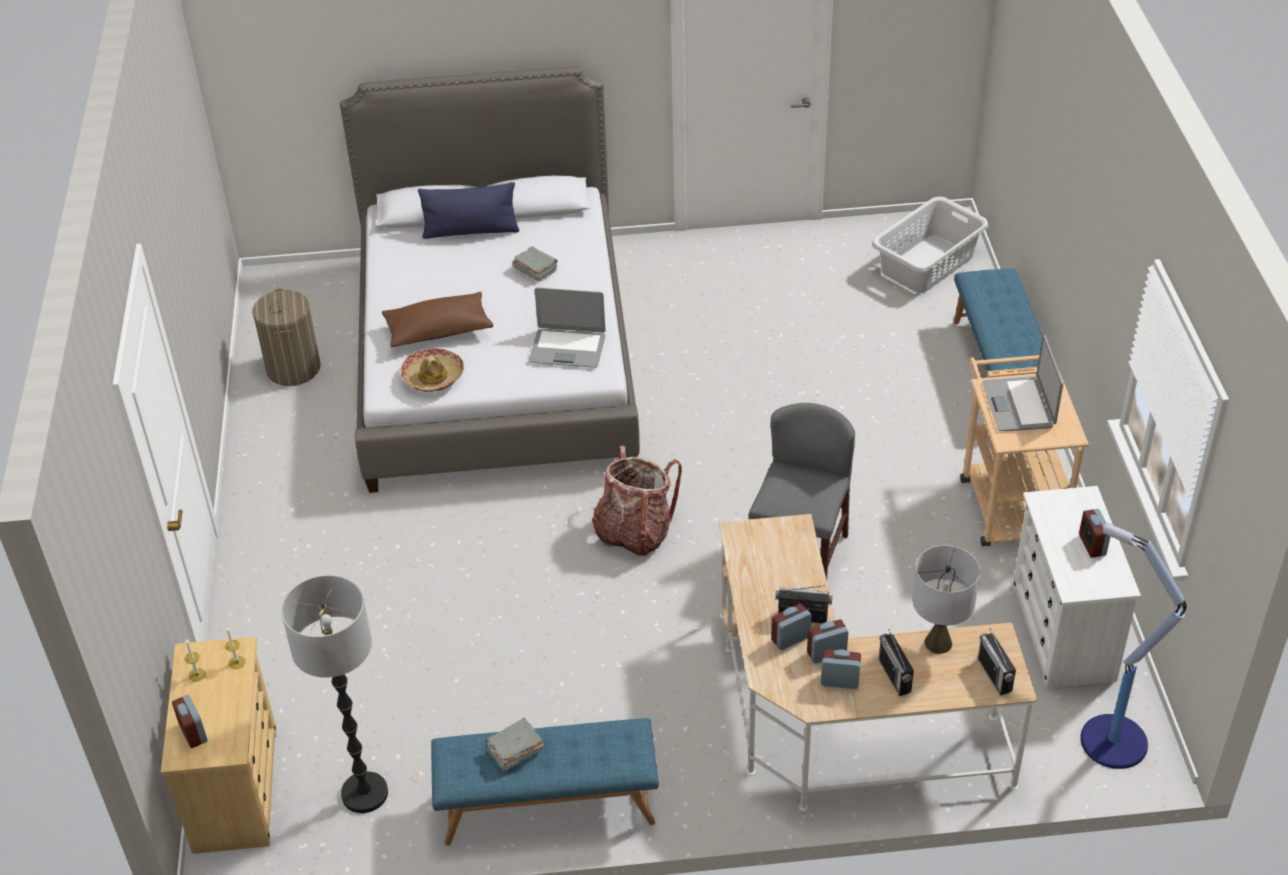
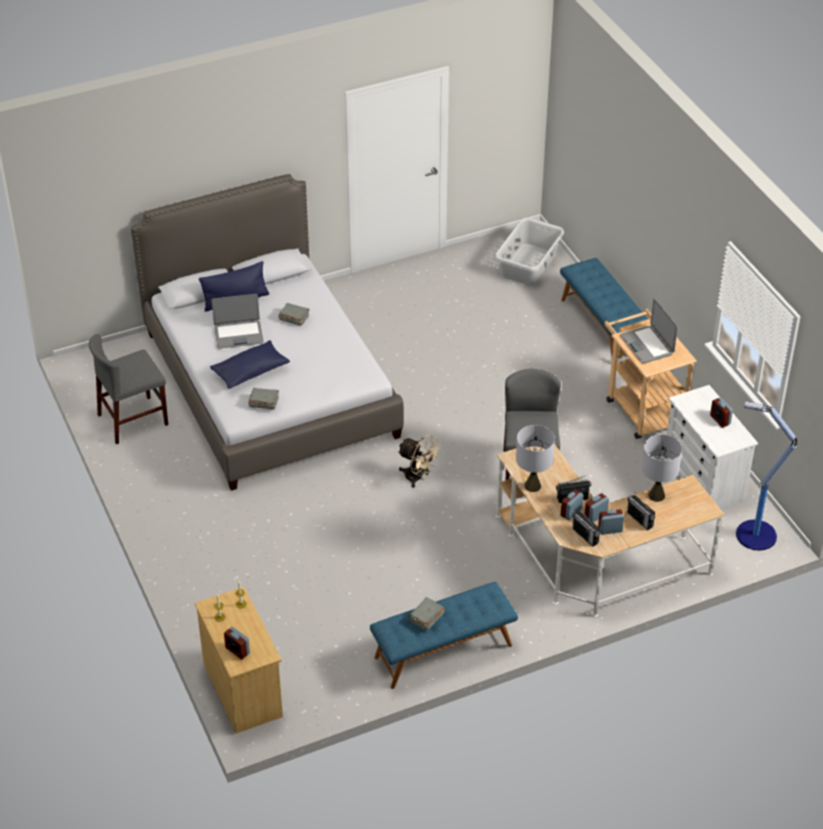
camera: 20 degrees left, 0 degrees up
laundry basket [252,289,321,386] -> grey chair [89,334,168,444]
floor lamp [281,575,388,813] -> none
brown pillow [382,292,493,347] -> blue pillow [210,340,290,389]
hat [401,349,464,392] -> grey book [248,388,279,409]
laptop [529,287,605,368] -> laptop moved to [212,294,264,349]
backpack [592,446,682,556] -> beige fan [397,434,441,488]
radio [978,628,1016,696] -> radio moved to [572,508,600,547]
none -> grey table lamp [516,425,555,492]

